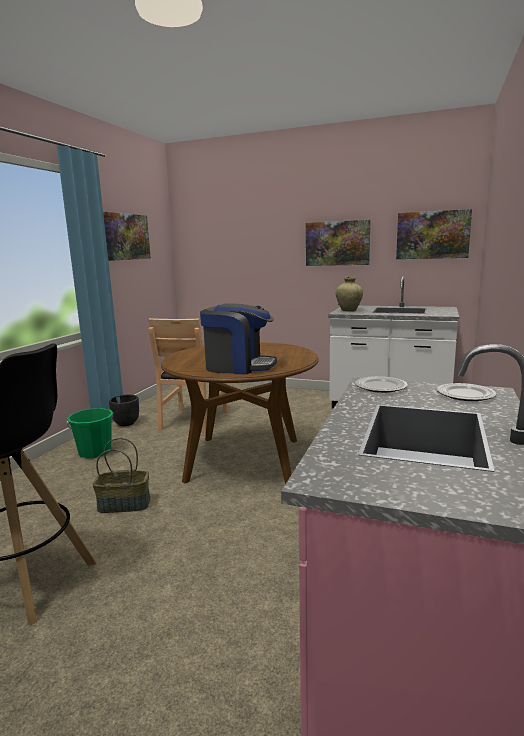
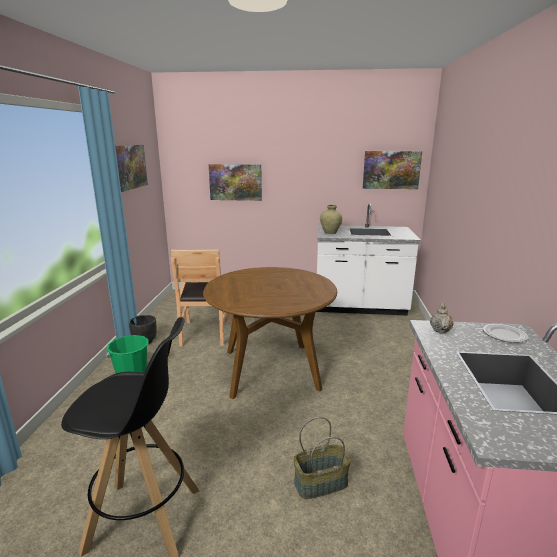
camera: 15 degrees left, 5 degrees up
basket [92,438,150,513] -> basket moved to [293,417,351,499]
coffee machine [200,303,277,374] -> none
picture [306,220,371,266] -> picture moved to [209,164,262,201]
plate [355,376,408,393] -> beige teapot [430,302,454,334]

